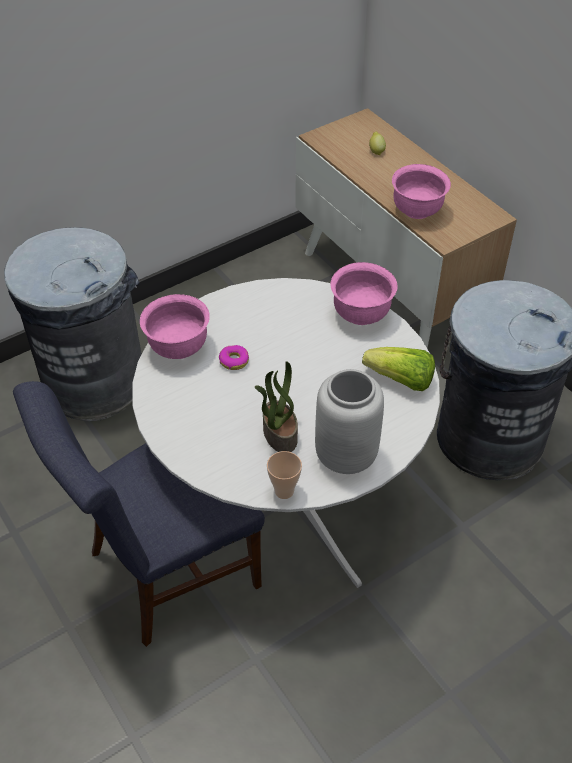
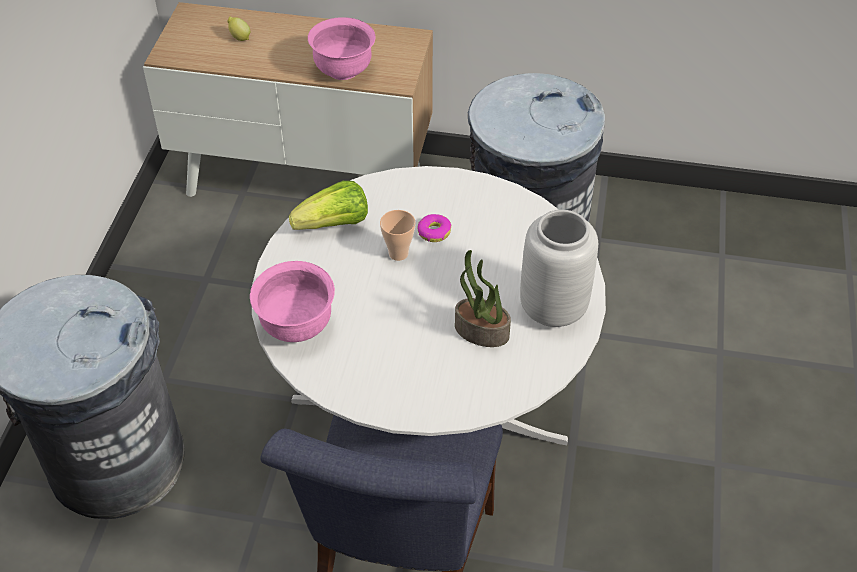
camera: 45 degrees left, 0 degrees up
donut [219,345,249,370] -> donut moved to [418,214,451,242]
cup [267,451,302,499] -> cup moved to [380,210,416,261]
pink bowl [330,262,398,325] -> none
lettuce [362,347,435,391] -> lettuce moved to [289,181,368,230]

